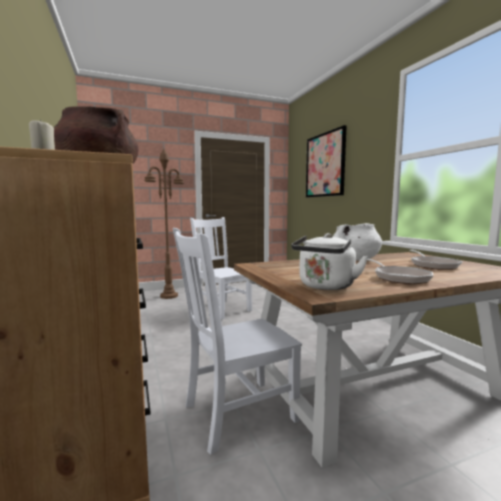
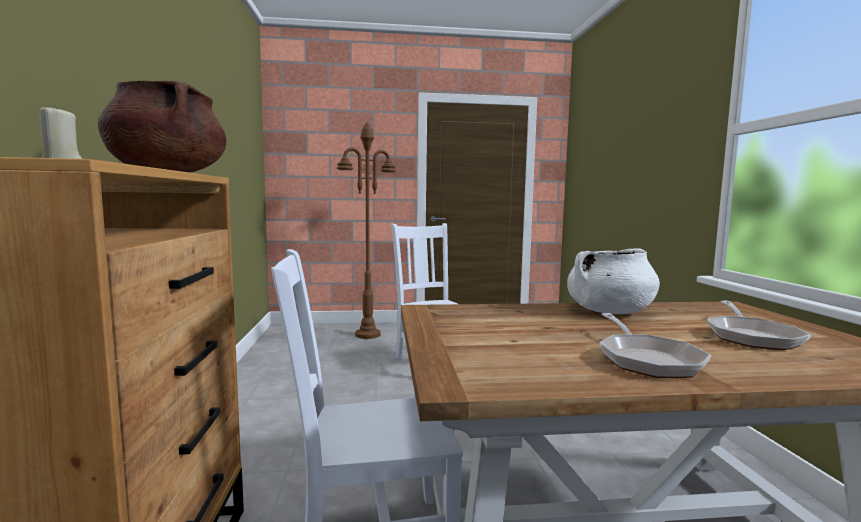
camera: 15 degrees right, 0 degrees up
white kettle [291,233,368,290] -> none
picture [306,125,346,197] -> none

